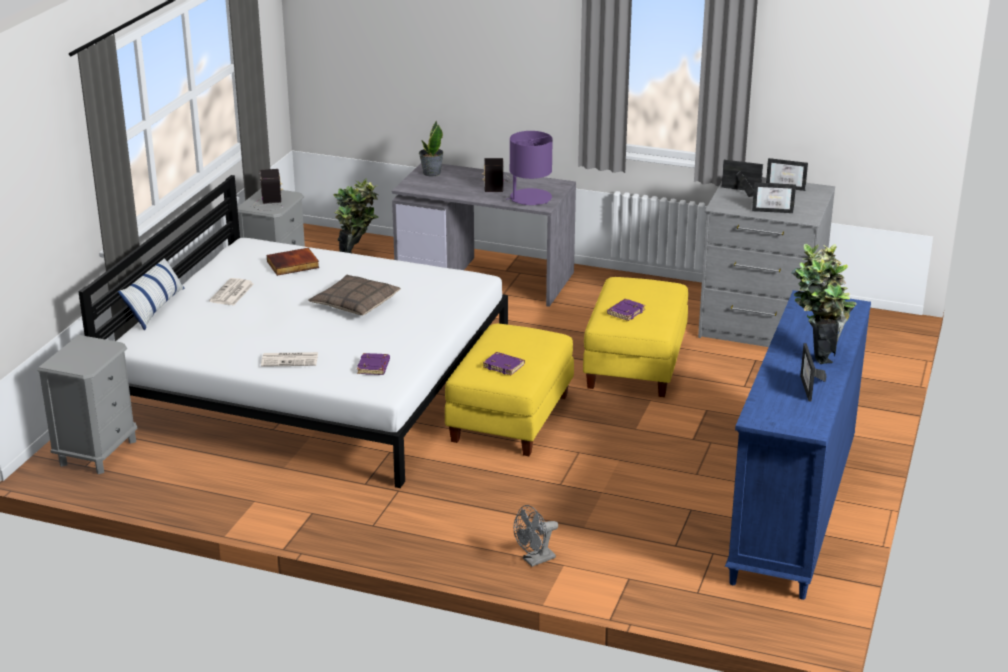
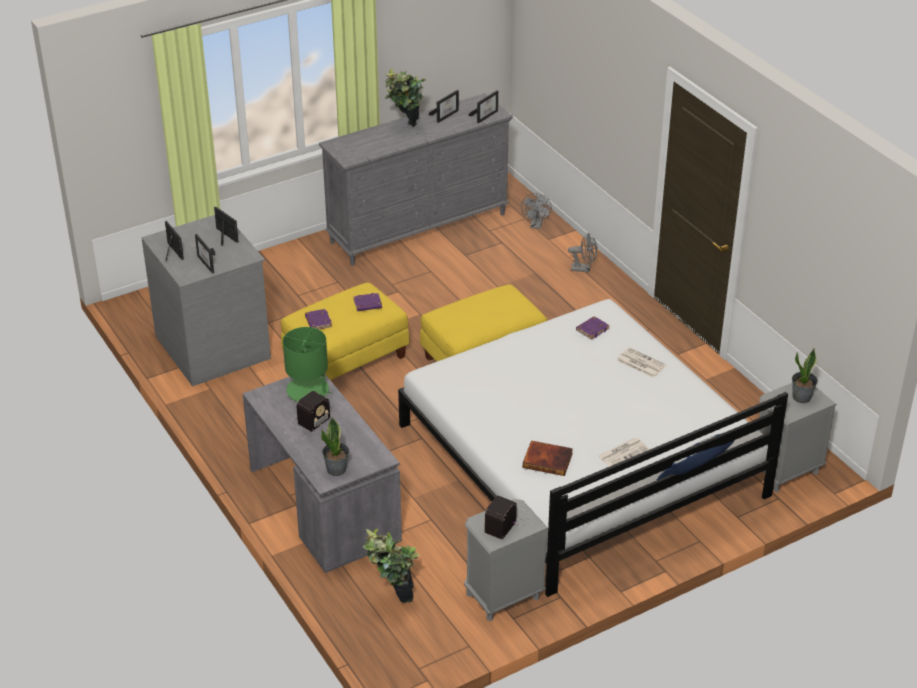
camera: 140 degrees left, 10 degrees up
pillow [308,275,400,316] -> none
purple book [483,352,525,375] -> purple book moved to [305,309,332,329]
purple table lamp [506,131,553,205] -> green table lamp [283,327,333,402]
blue dresser [725,290,871,600] -> grey dresser [319,93,513,266]
none -> picture frame [468,90,498,124]
none -> grey fan [521,193,552,229]
none -> potted plant [792,348,818,403]

